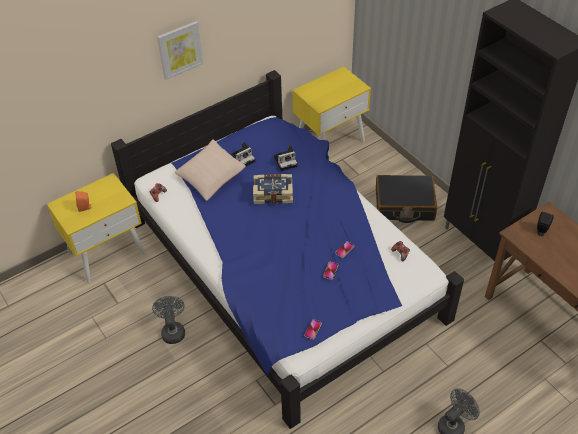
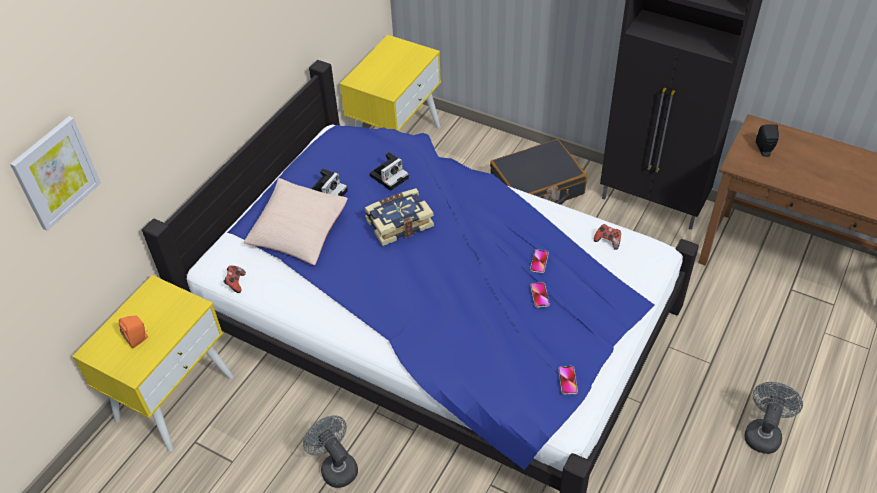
camera: 25 degrees left, 0 degrees up
picture [157,21,203,80] -> picture moved to [10,116,101,231]

